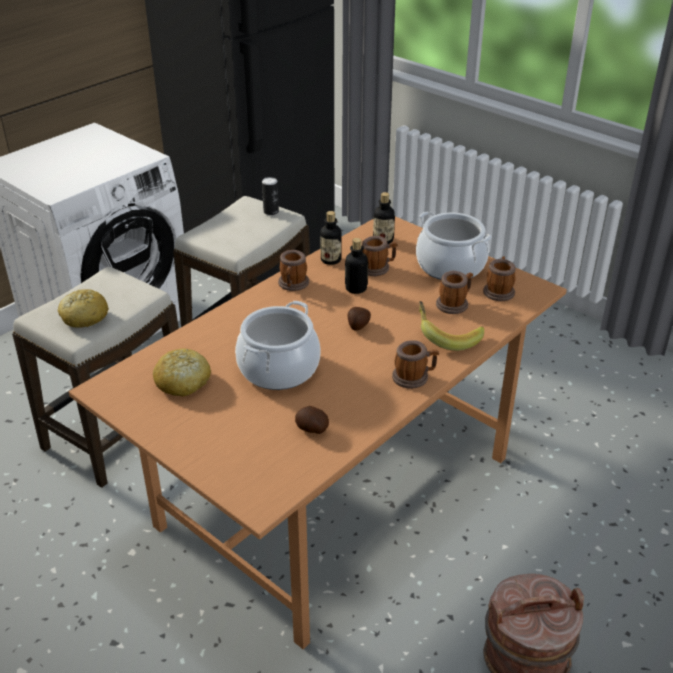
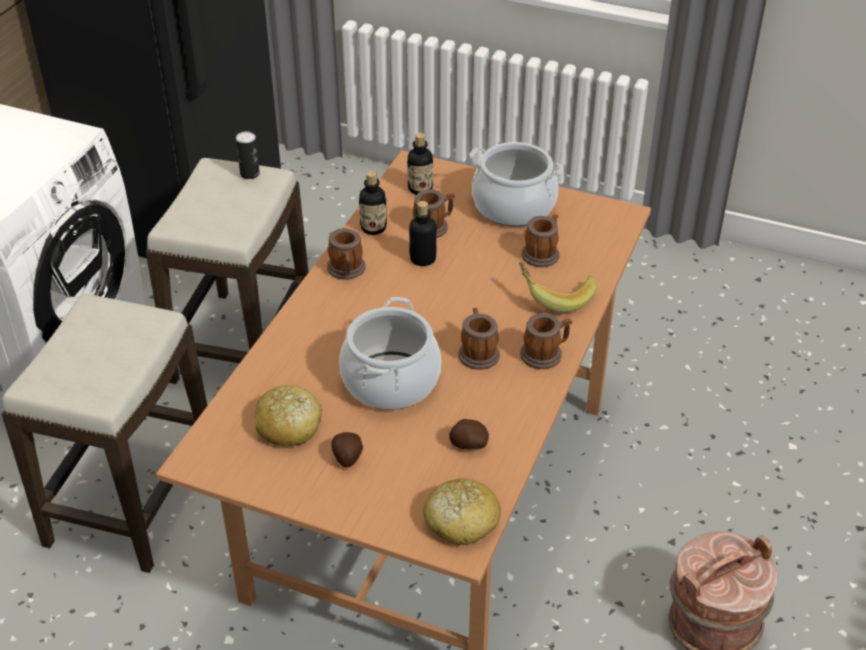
camera: 20 degrees left, 5 degrees up
bread [58,289,109,328] -> bread moved to [423,478,501,546]
potato [348,307,371,331] -> potato moved to [331,432,363,468]
mug [483,256,516,301] -> mug moved to [458,308,500,370]

